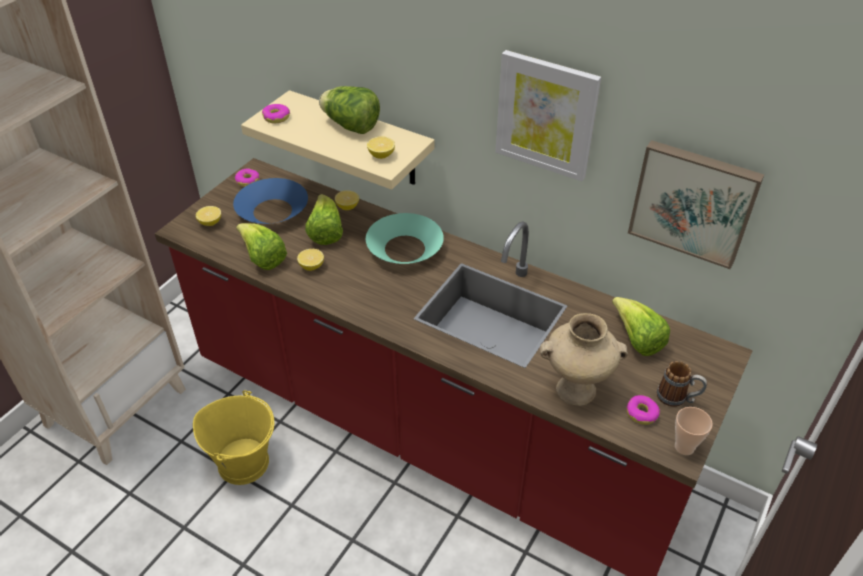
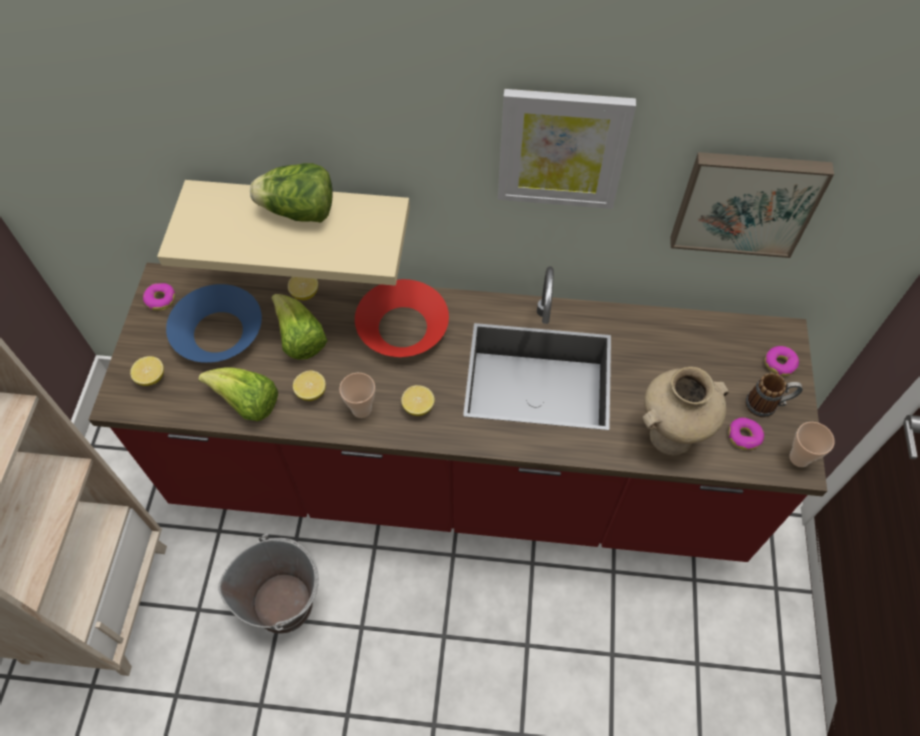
camera: 25 degrees left, 15 degrees up
yellow bucket [193,390,274,485] -> grey bucket [218,534,319,634]
donut [262,104,290,123] -> donut moved to [765,346,799,376]
turquoise bowl [366,213,444,264] -> red bowl [355,279,449,357]
lemon [367,136,395,159] -> lemon moved to [401,385,435,416]
lettuce [612,297,670,356] -> none
none -> cup [339,373,375,418]

